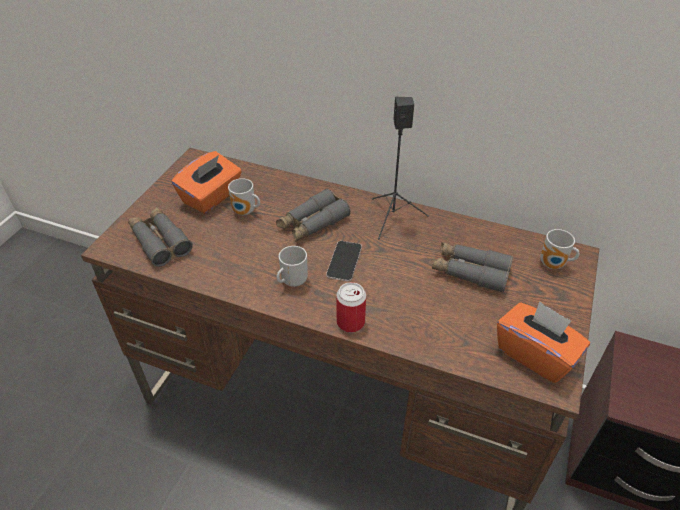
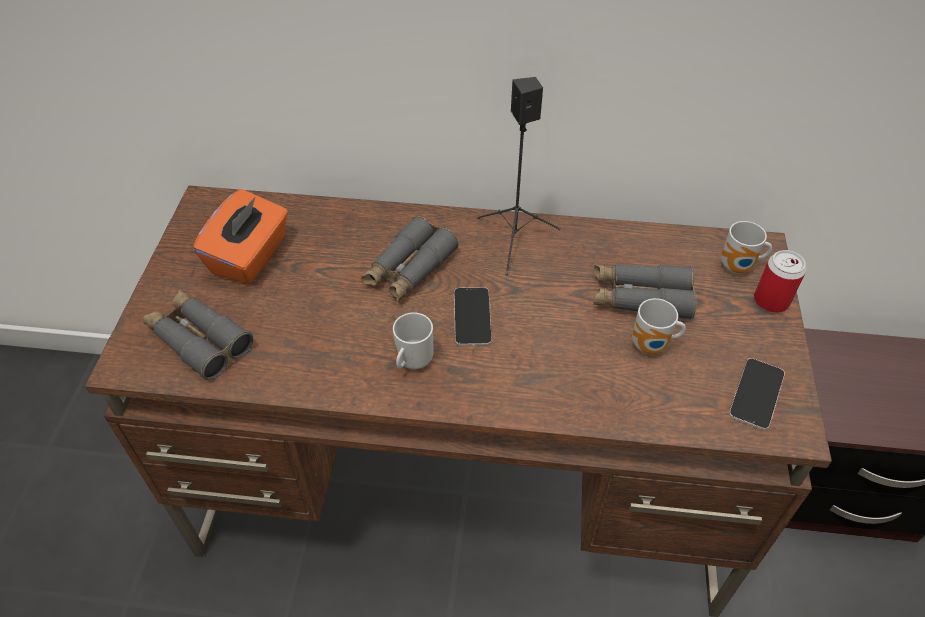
camera: 15 degrees left, 5 degrees up
mug [228,178,260,215] -> mug moved to [632,298,686,354]
can [336,282,366,333] -> can moved to [754,250,806,313]
orange tissue box [497,301,590,383] -> phone [729,358,785,430]

